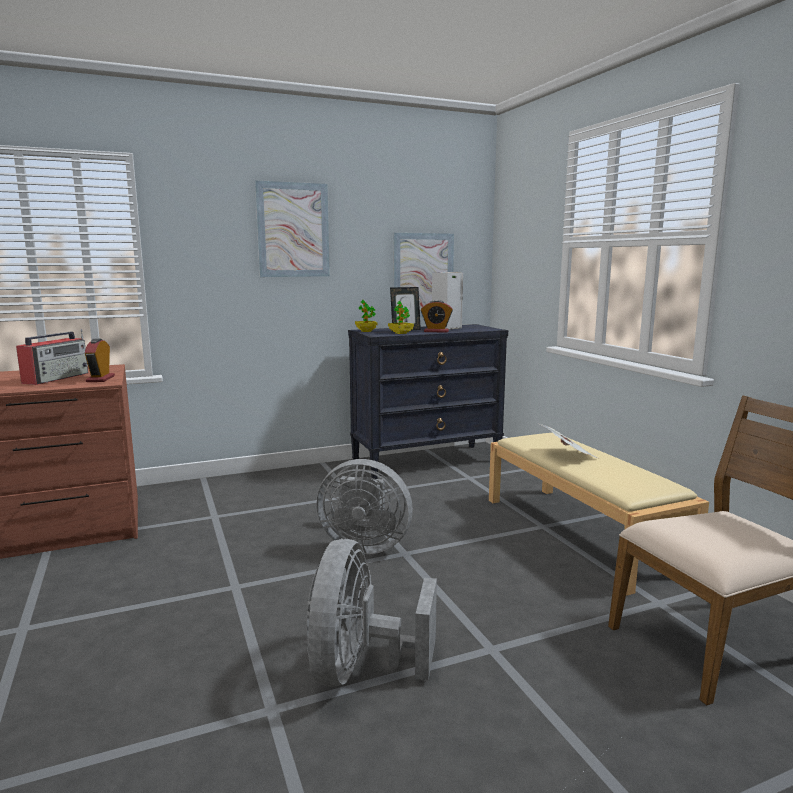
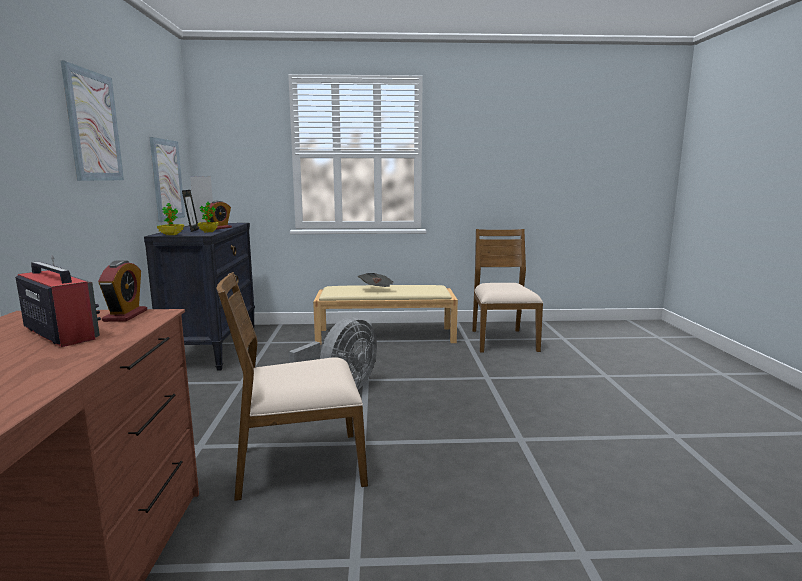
camera: 70 degrees left, 0 degrees up
alarm clock [85,339,115,382] -> alarm clock turned 105 degrees counterclockwise [98,260,147,322]
grey fan [306,539,437,687] -> none
none -> brown chair [217,272,368,501]

